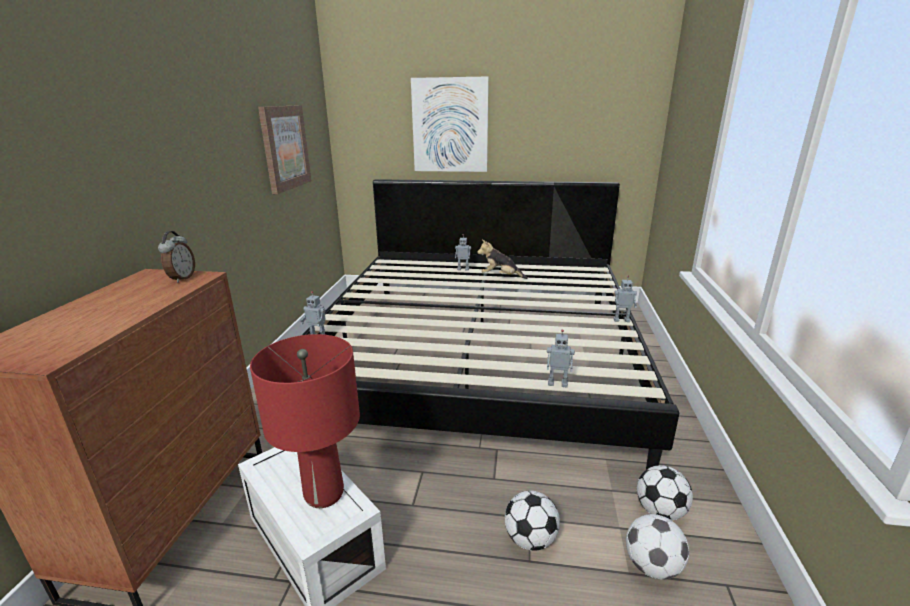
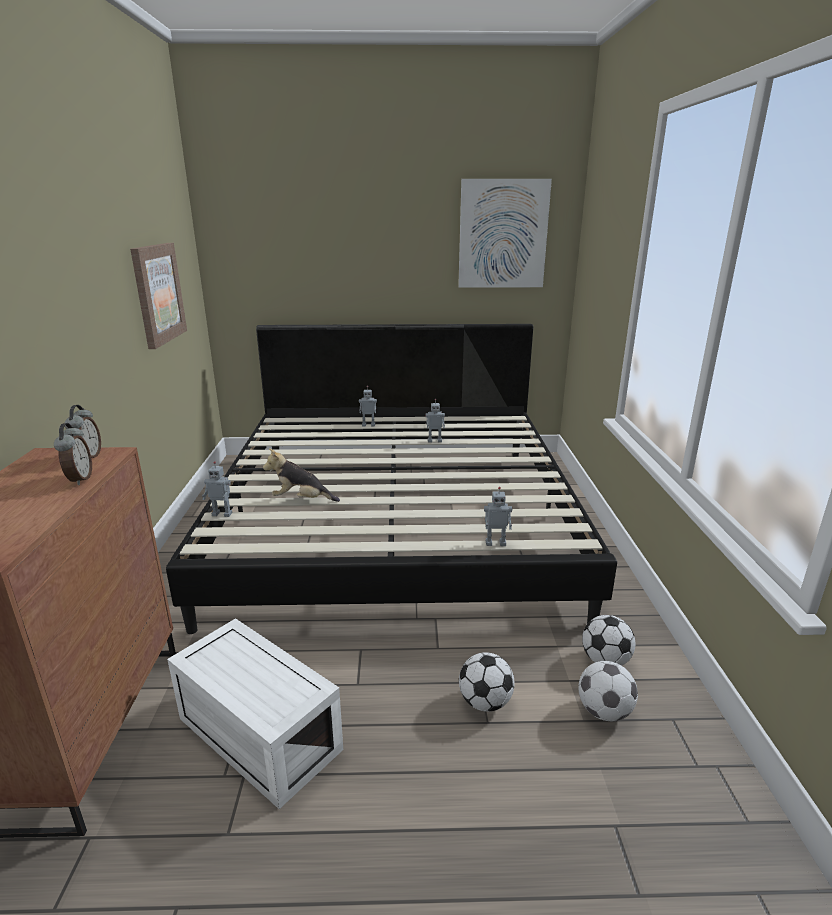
camera: 10 degrees left, 0 degrees up
red table lamp [250,334,360,508] -> none
picture [411,76,489,172] -> picture moved to [458,179,552,288]
plush toy [477,240,528,279] -> plush toy moved to [263,448,340,502]
toy robot [613,276,637,322] -> toy robot moved to [426,399,445,443]
none -> alarm clock [54,423,92,485]

